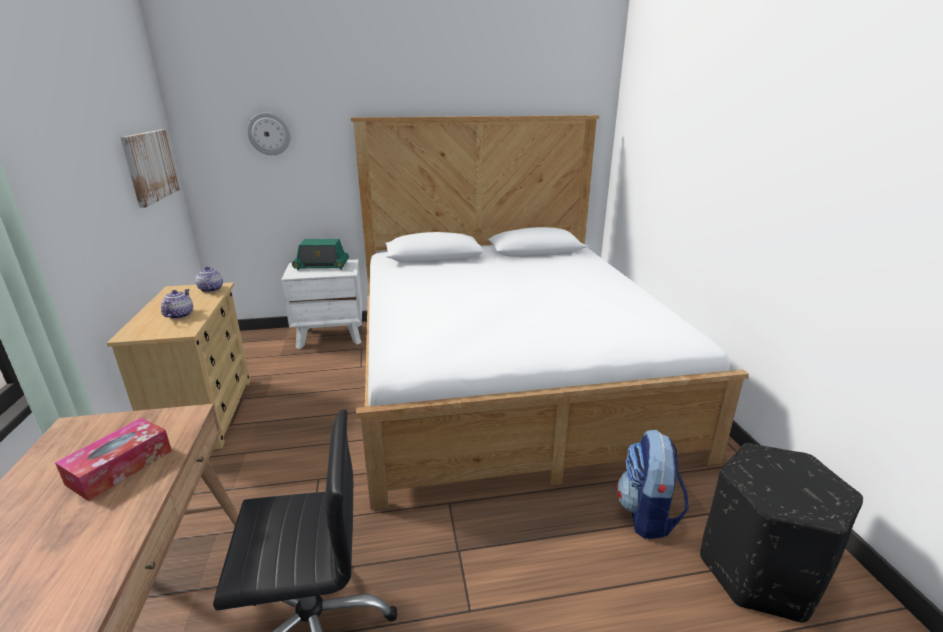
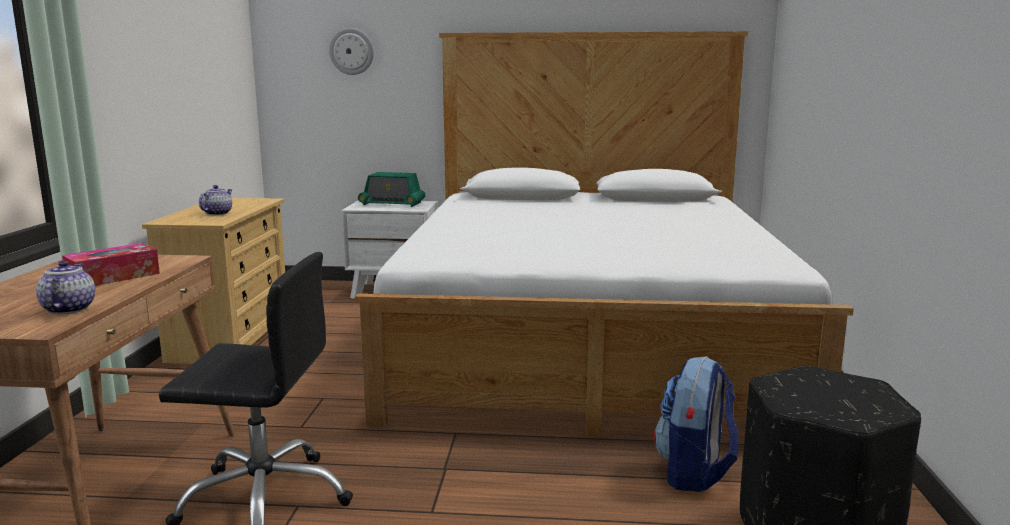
camera: 15 degrees right, 10 degrees down
picture [121,129,180,208] -> none
teapot [195,267,223,292] -> teapot moved to [36,261,95,314]

